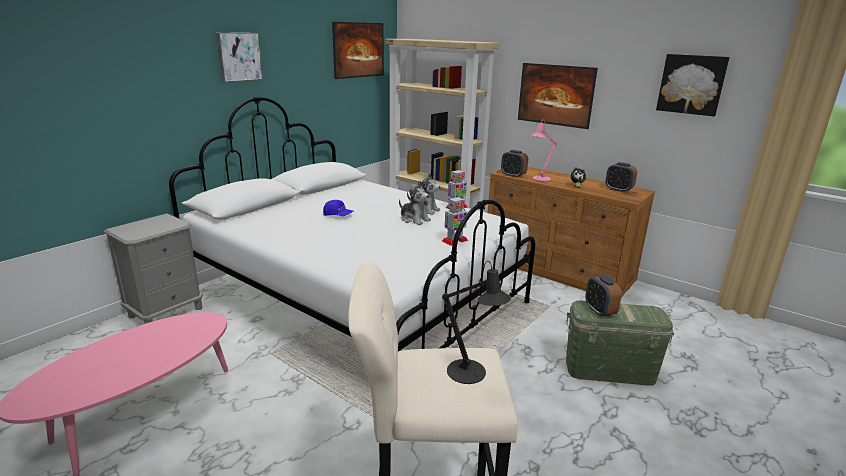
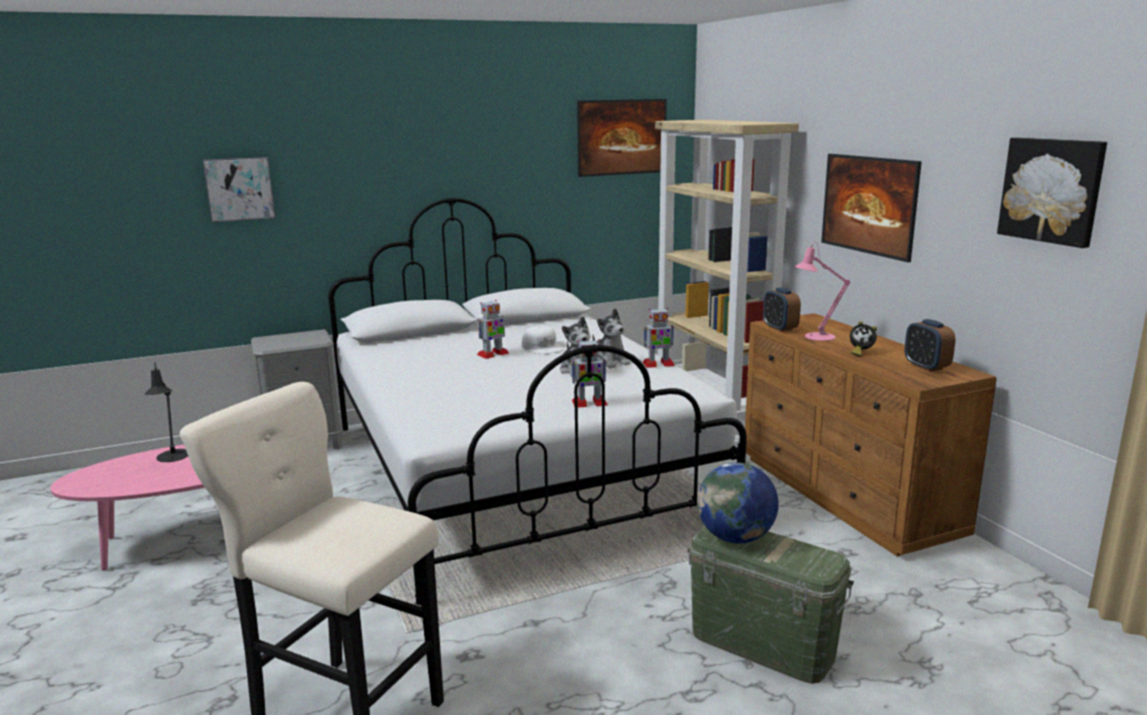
camera: 30 degrees right, 5 degrees down
picture [216,32,264,82] -> picture moved to [203,157,275,222]
blue cap [323,200,353,216] -> toy robot [477,300,509,359]
black table lamp [442,261,511,384] -> black table lamp moved to [145,363,188,462]
alarm clock [585,276,622,317] -> globe [697,462,779,543]
none -> white cap [522,325,564,354]

